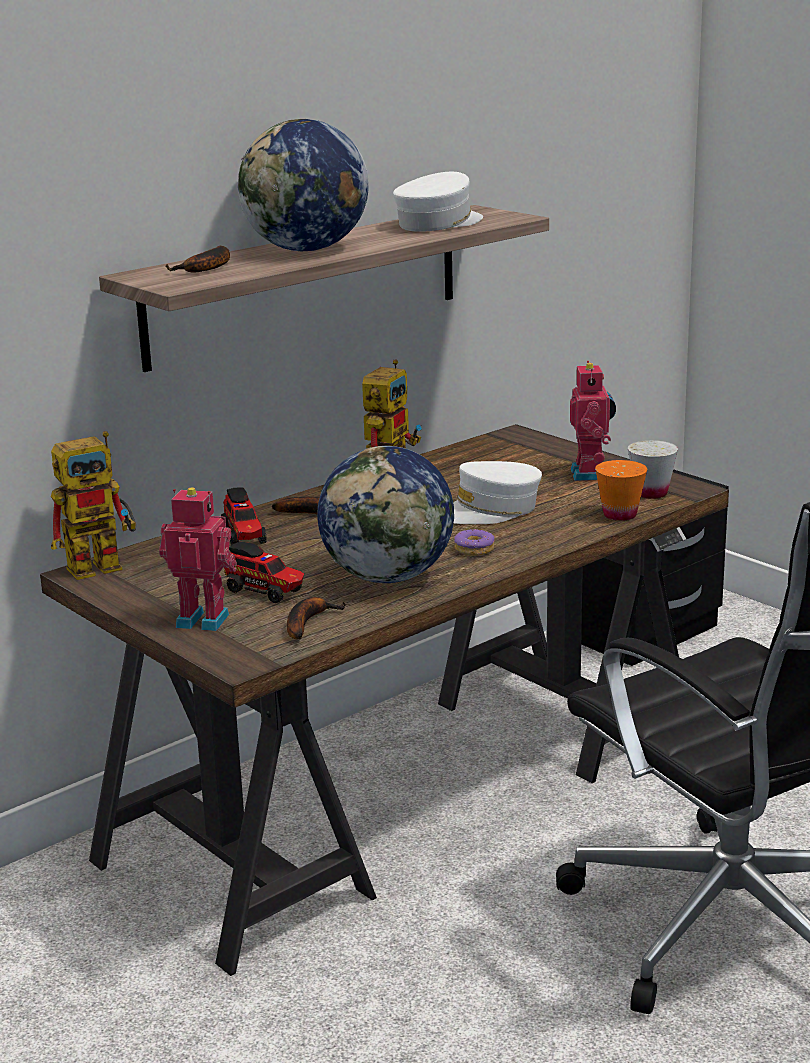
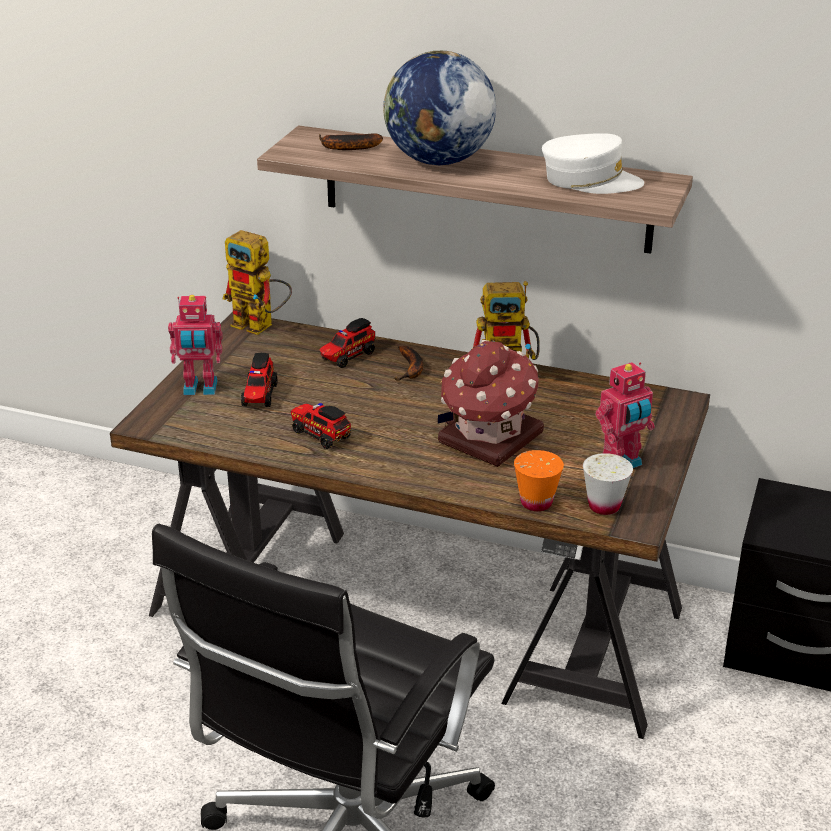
camera: 60 degrees right, 10 degrees up
toy robot [159,487,237,631] -> toy robot turned 105 degrees clockwise [168,295,223,395]
banana [287,597,346,639] -> none
globe [317,446,454,583] -> toy truck [290,403,351,449]
white cap [453,461,542,524] -> toy house [438,340,544,467]
donut [454,529,494,556] -> none

